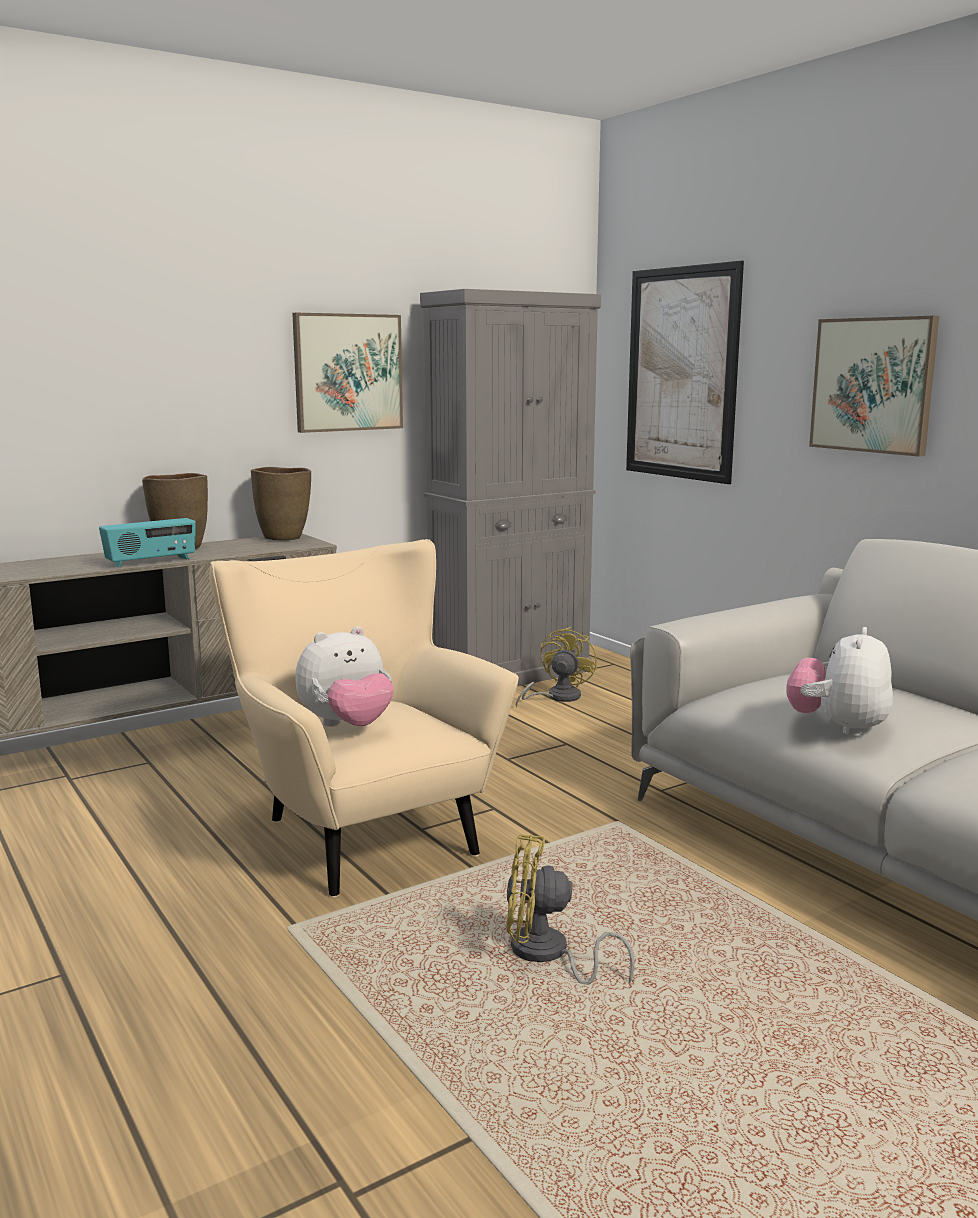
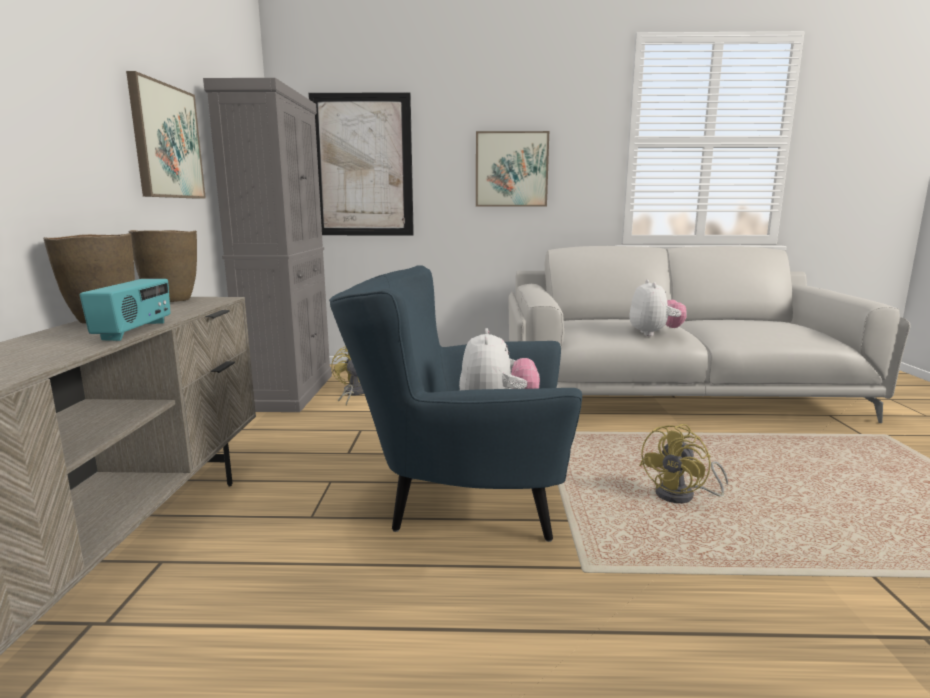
camera: 55 degrees left, 0 degrees up
beige armchair [210,539,519,898] -> blue armchair [329,265,582,542]
plush toy [787,627,893,737] -> plush toy turned 150 degrees counterclockwise [629,280,687,336]

